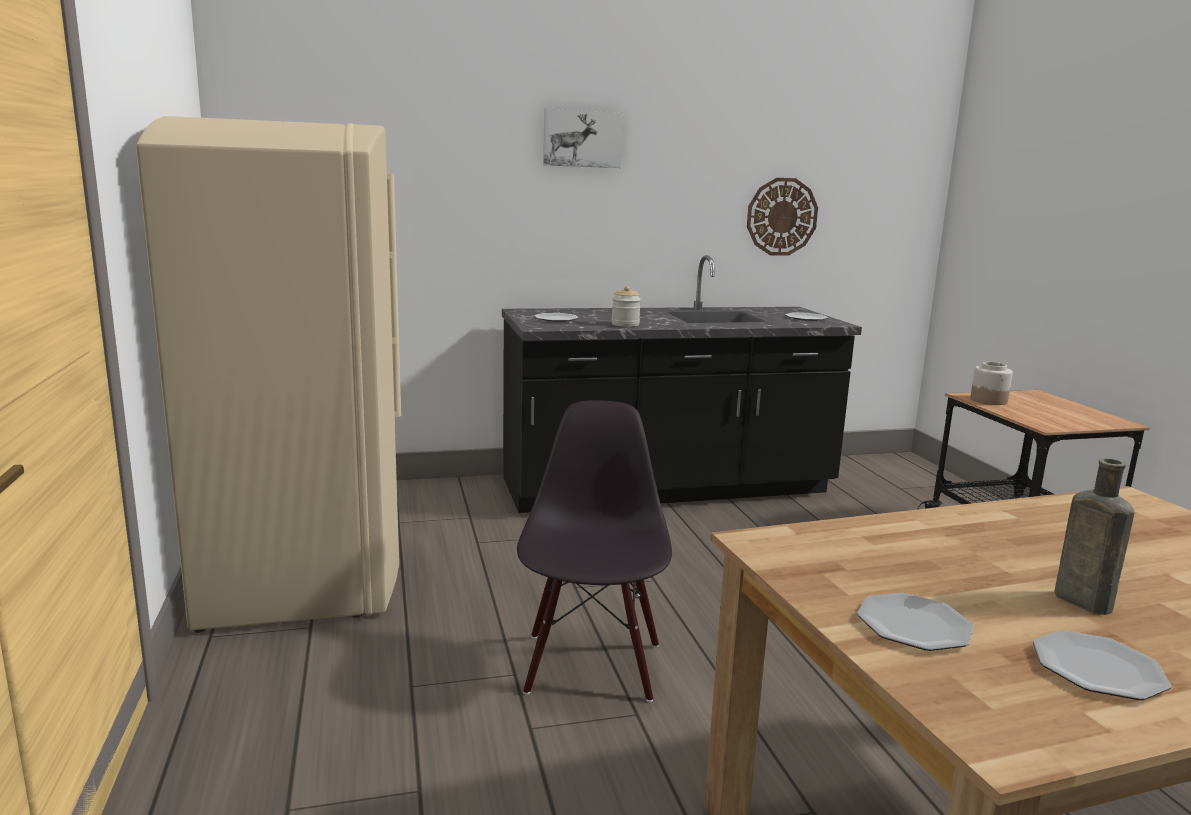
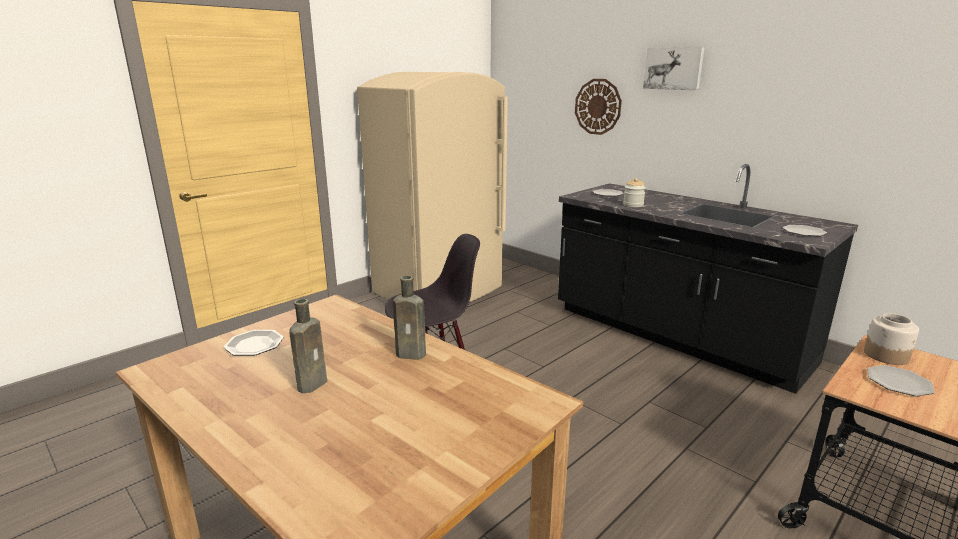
camera: 60 degrees right, 5 degrees up
wall clock [747,178,818,256] -> wall clock moved to [575,79,622,135]
plate [1033,630,1171,700] -> plate moved to [868,365,935,396]
none -> brown bottle [393,276,426,360]

